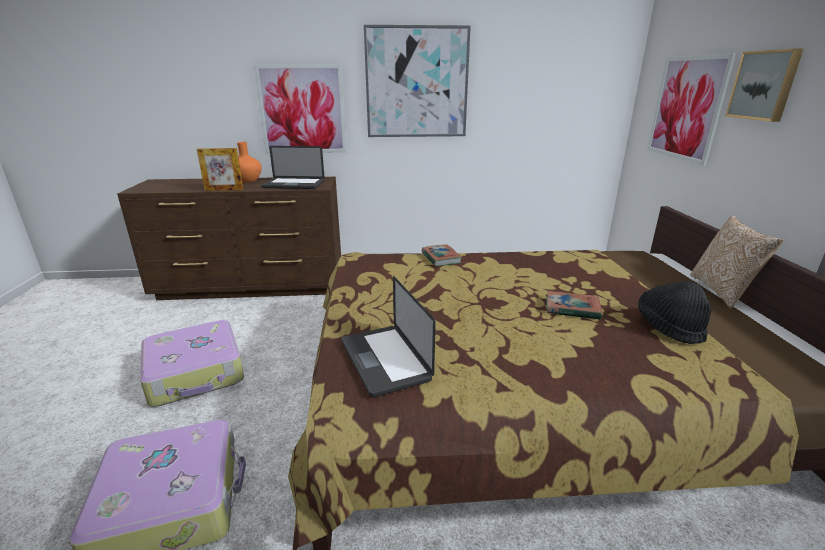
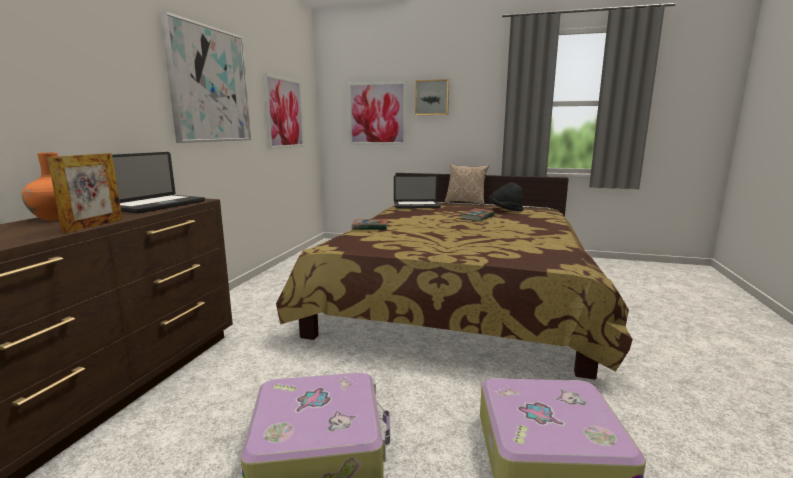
camera: 70 degrees left, 10 degrees down
picture [253,64,347,153] -> picture moved to [263,73,304,150]
laptop [341,276,436,397] -> laptop moved to [394,175,441,209]

